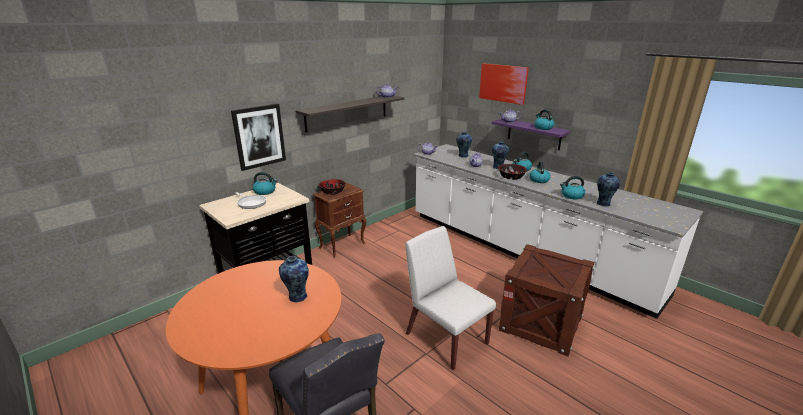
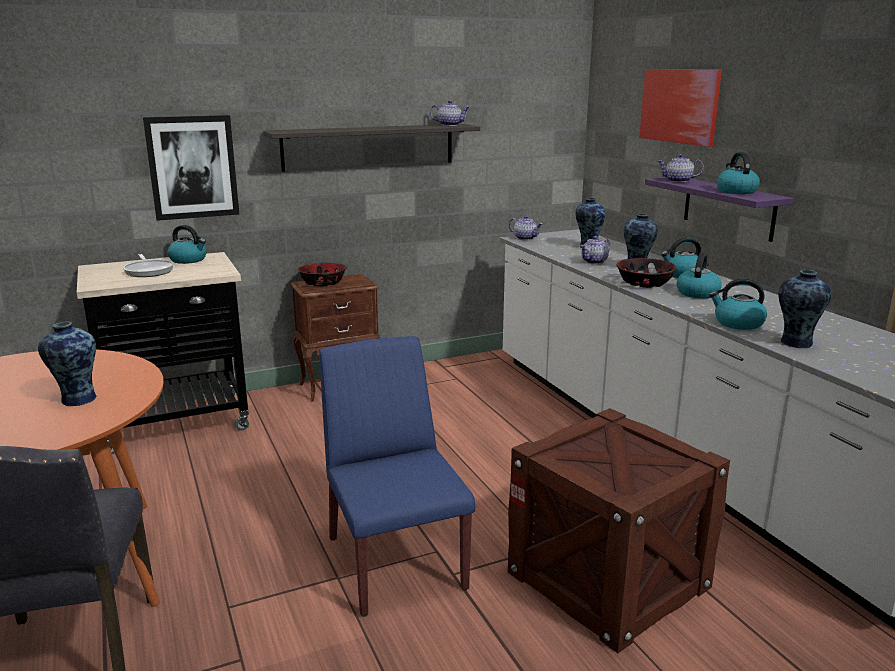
camera: 20 degrees right, 5 degrees down
white chair [405,226,496,370] -> blue chair [319,336,475,617]

